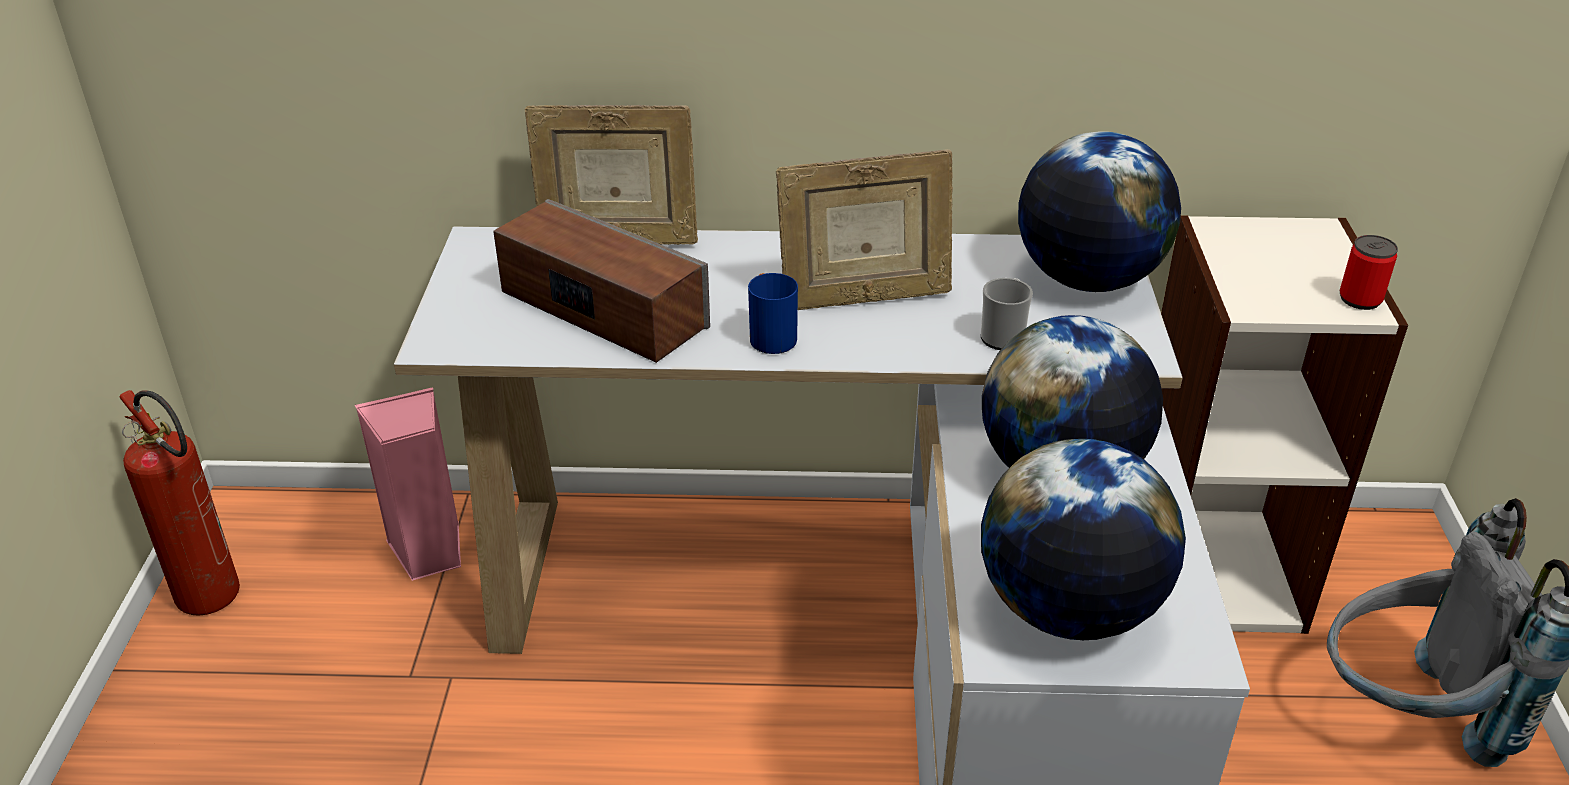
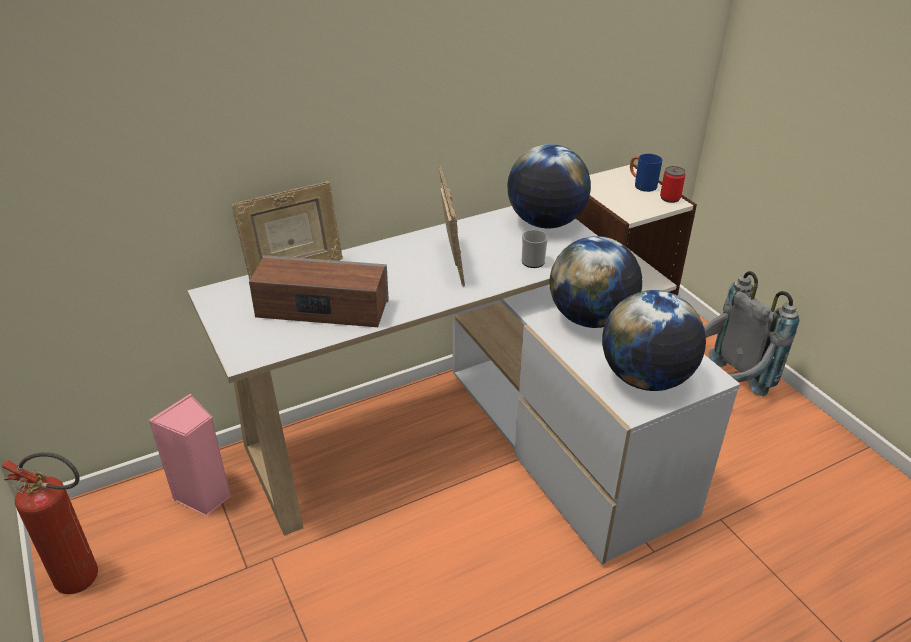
camera: 30 degrees left, 0 degrees up
blue mug [748,273,798,354] -> blue mug moved to [630,154,662,192]
picture frame [776,149,953,310] -> picture frame turned 60 degrees counterclockwise [439,166,465,287]

